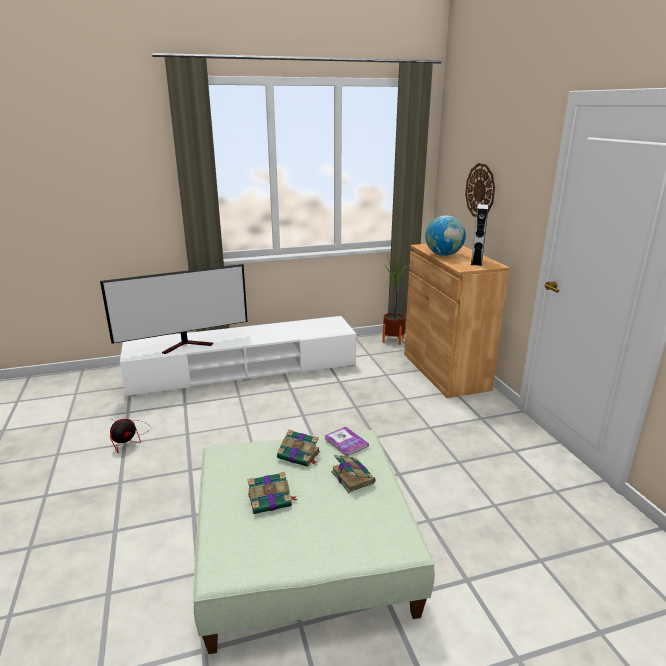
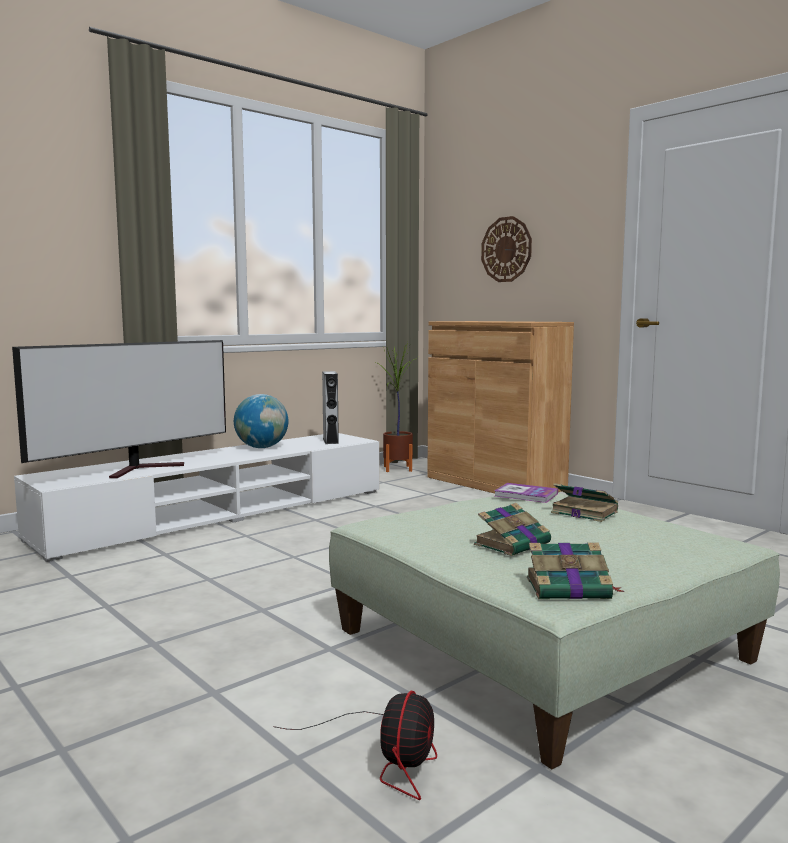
camera: 25 degrees left, 15 degrees down
fan [110,419,151,453] -> fan moved to [273,691,437,800]
book [277,430,320,467] -> book moved to [527,542,624,599]
globe [425,215,466,256] -> globe moved to [234,394,288,448]
grey speaker [471,204,488,266] -> grey speaker moved to [322,371,339,444]

